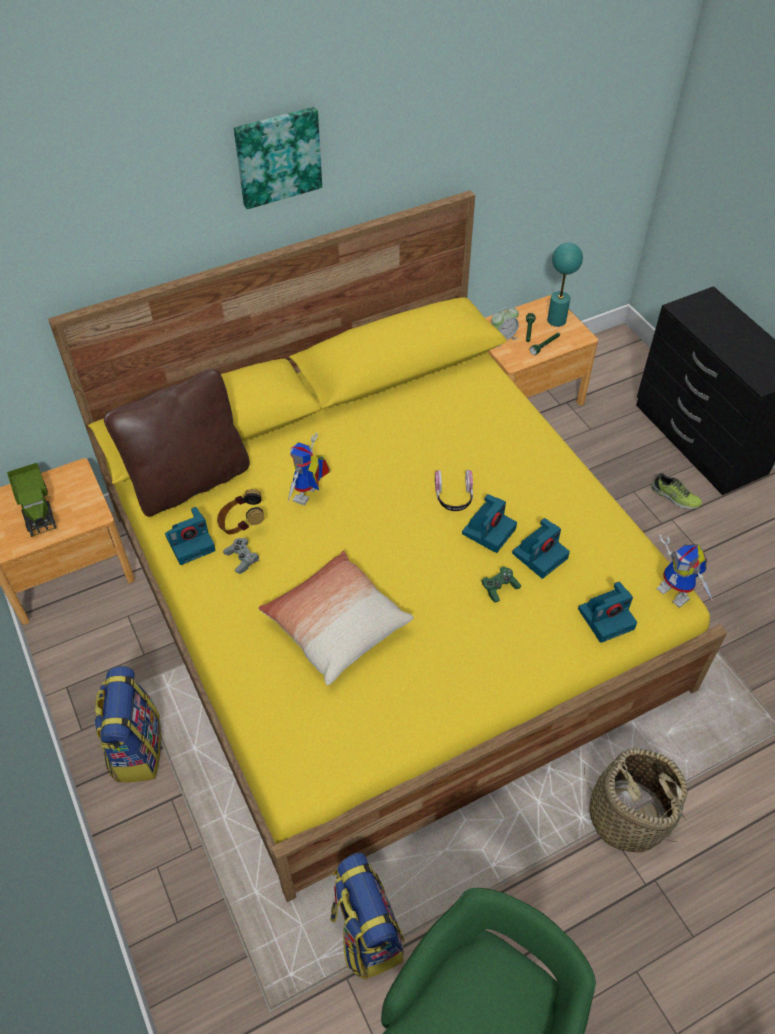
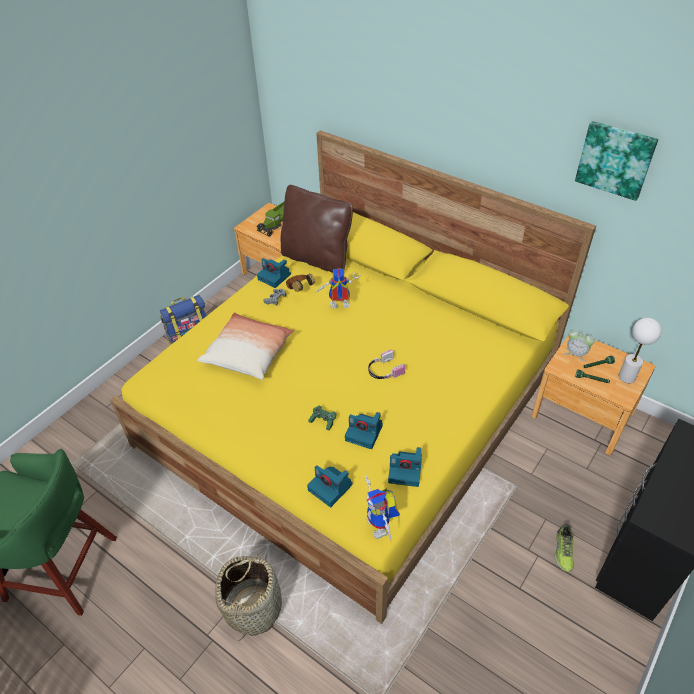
camera: 65 degrees right, 5 degrees down
picture [234,107,322,209] -> picture moved to [575,121,658,201]
backpack [330,853,404,980] -> none
camera [462,494,517,553] -> camera moved to [388,447,422,487]
turquoise table lamp [547,243,583,327] -> white table lamp [619,318,662,383]
toy robot [657,535,713,608] -> toy robot turned 45 degrees counterclockwise [365,476,400,542]

